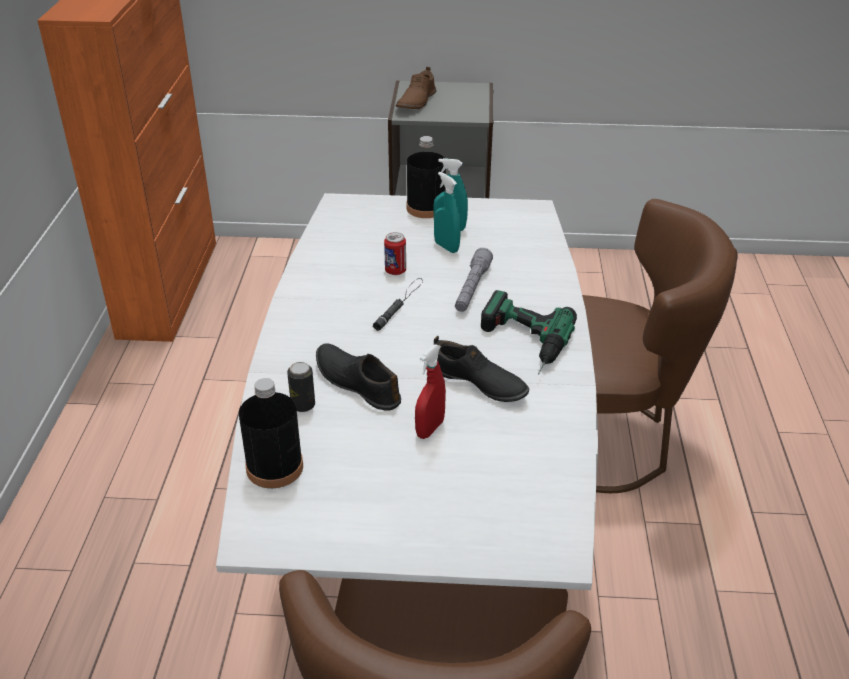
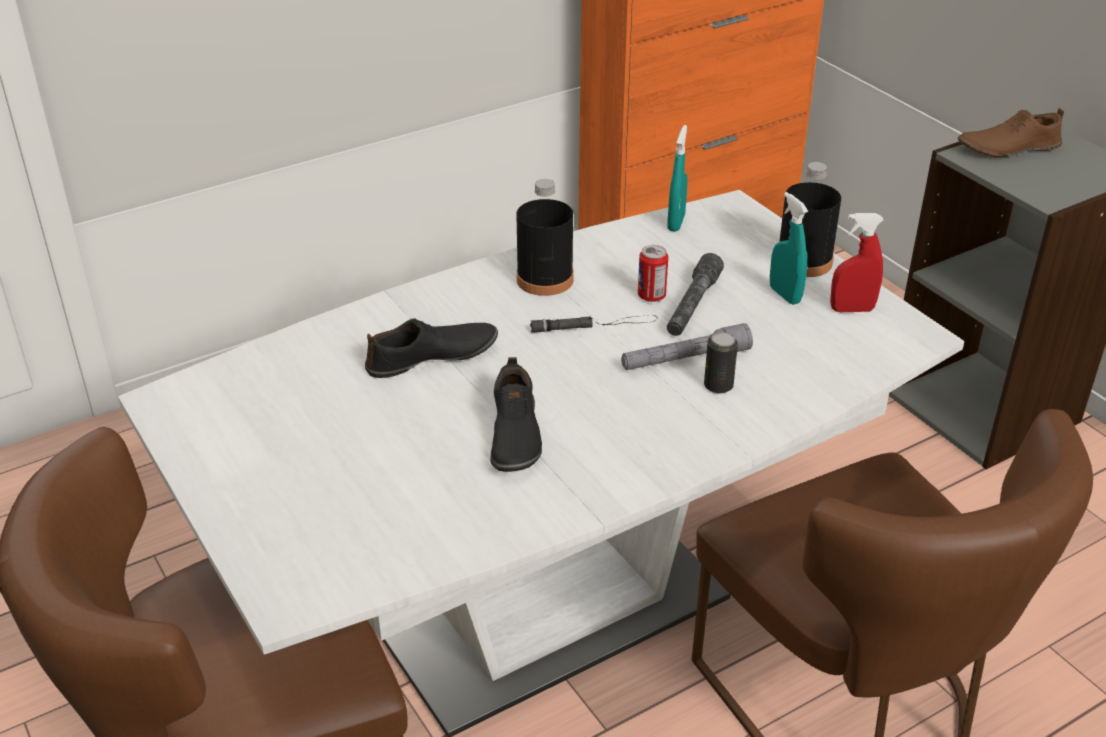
camera: 55 degrees right, 0 degrees up
black bottle [239,378,303,488] -> black bottle moved to [516,179,573,296]
can [287,362,315,412] -> can moved to [704,332,738,394]
black shoe [316,343,401,410] -> black shoe turned 60 degrees clockwise [365,318,498,378]
red spray bottle [415,344,446,439] -> red spray bottle moved to [830,213,884,312]
turquoise spray bottle [434,172,461,253] -> turquoise spray bottle moved to [667,125,688,232]
power drill [481,290,577,375] -> none
none -> grey flashlight [667,253,724,336]

